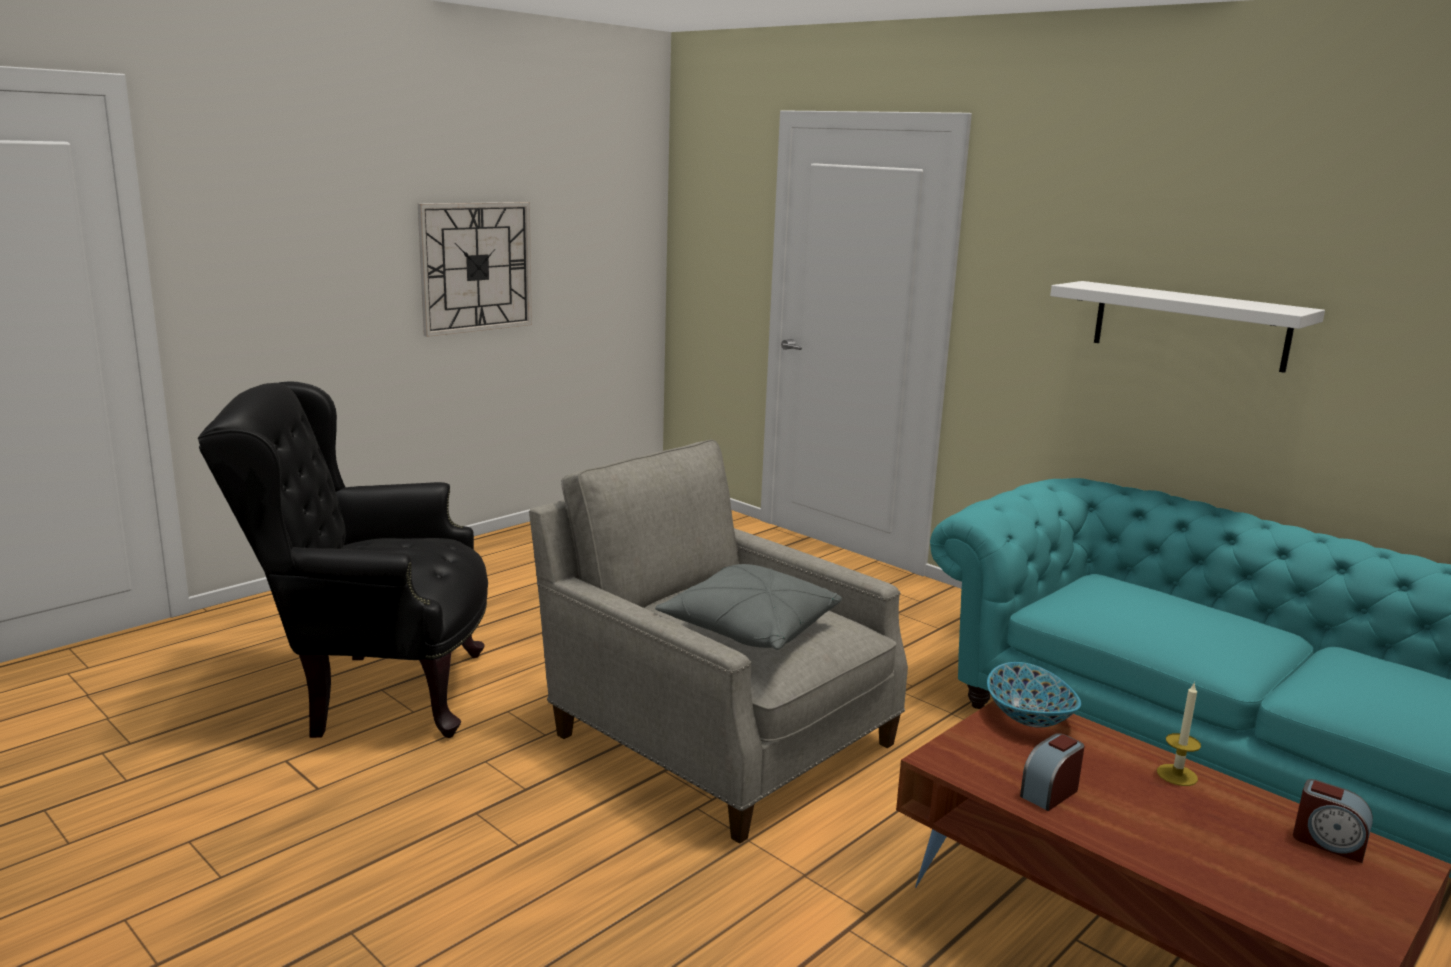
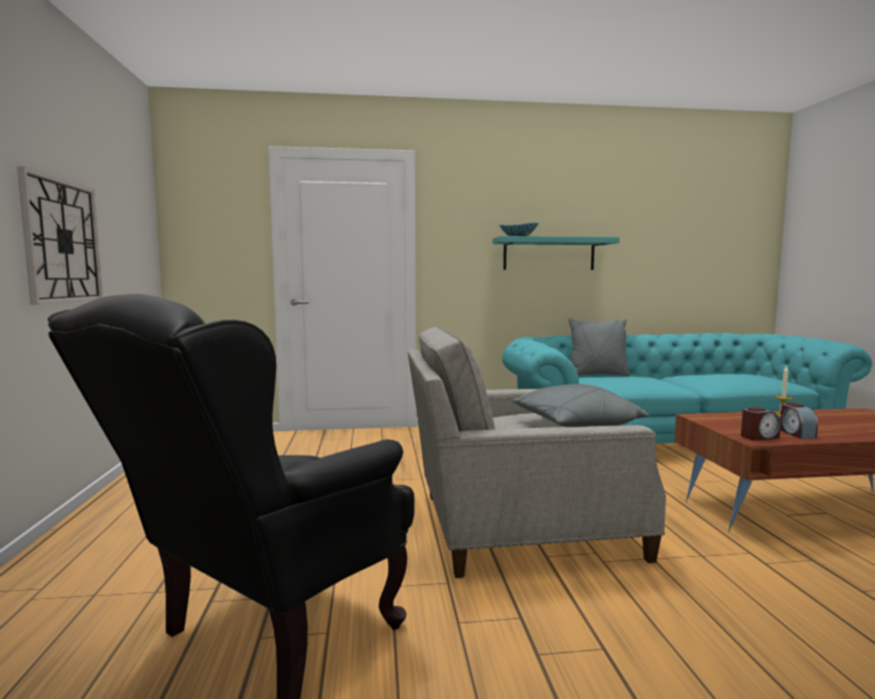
camera: 50 degrees left, 10 degrees down
bowl [987,662,1081,728] -> bowl moved to [499,222,538,236]
white shelf [1050,281,1325,373] -> turquoise shelf [493,236,620,270]
alarm clock [1293,779,1373,863] -> alarm clock moved to [741,407,781,441]
none -> grey pillow [569,318,630,376]

